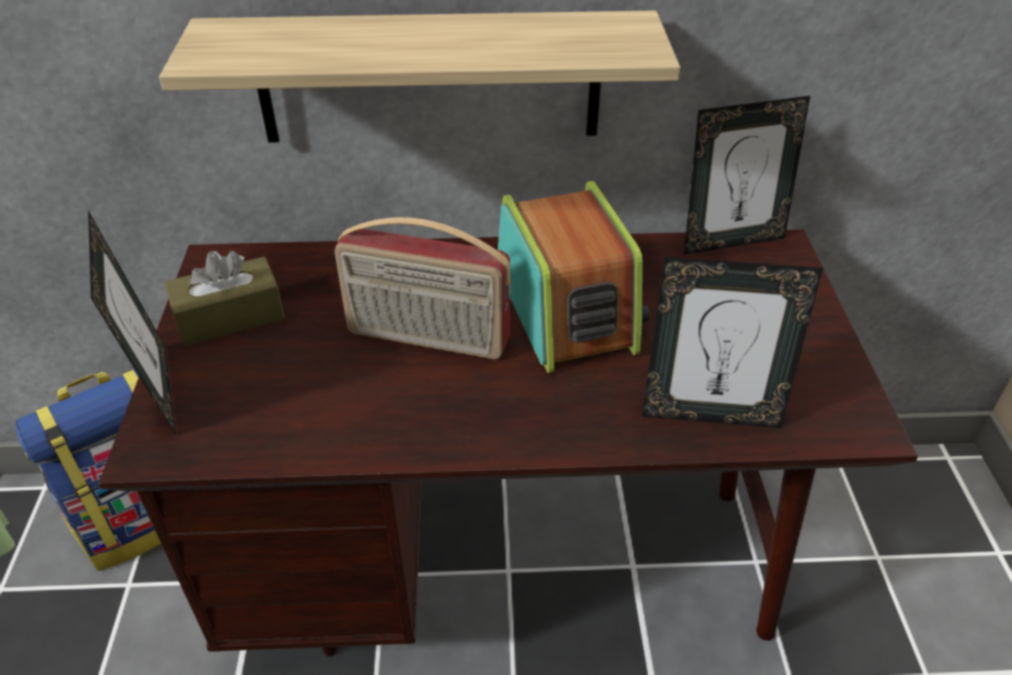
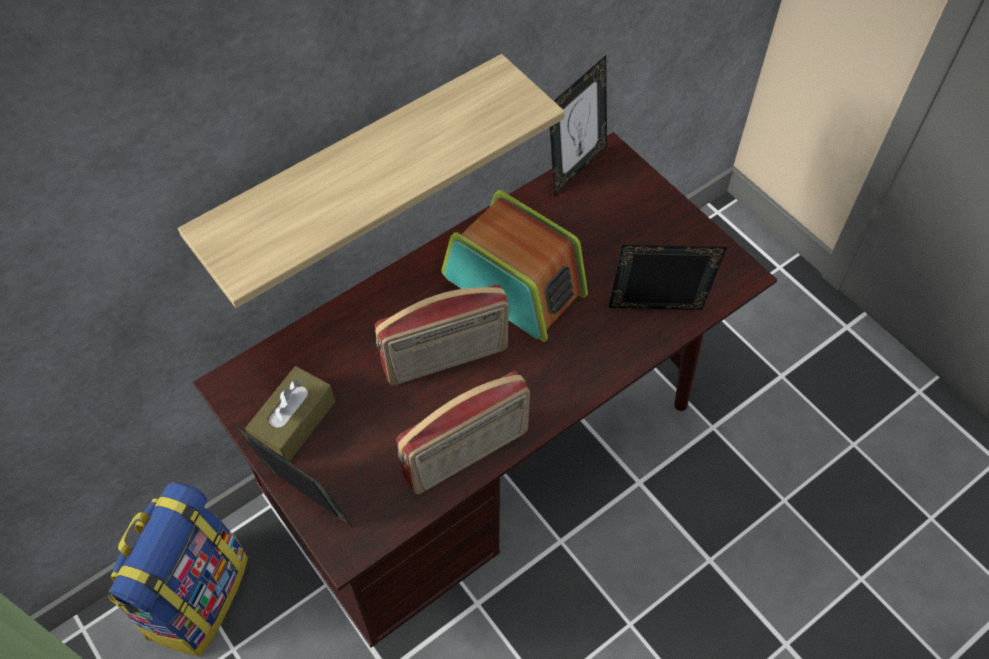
camera: 35 degrees left, 15 degrees up
picture frame [642,257,823,428] -> picture frame turned 150 degrees counterclockwise [609,245,727,310]
none -> radio [396,371,530,494]

